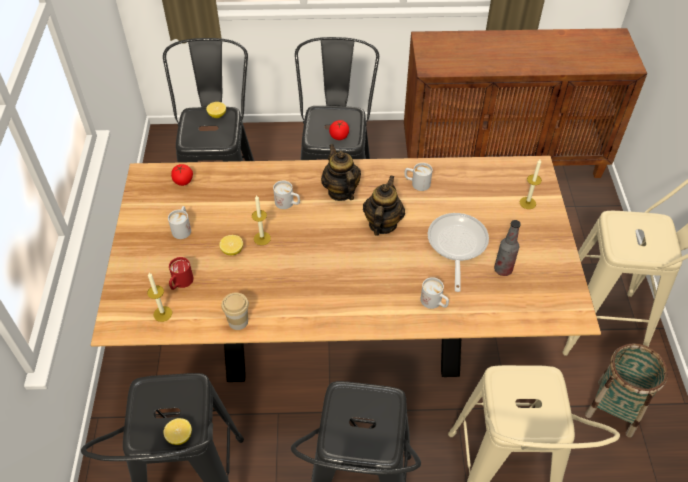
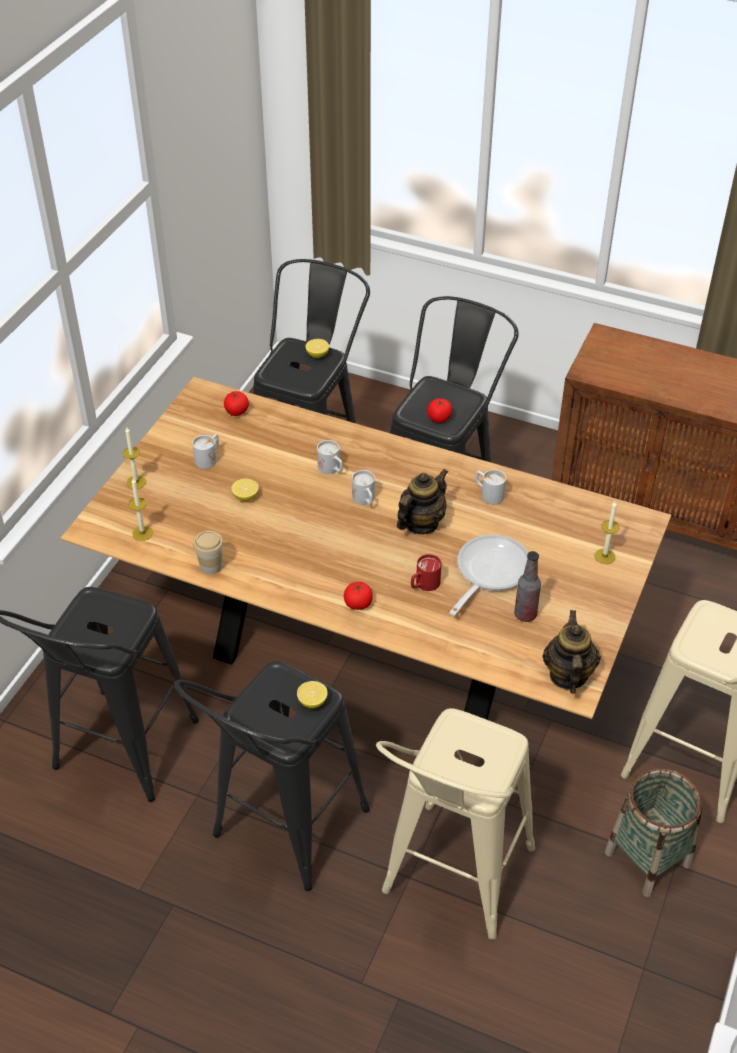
camera: 25 degrees right, 5 degrees down
lemon [163,418,192,445] -> lemon moved to [297,681,328,709]
red mug [169,257,194,290] -> red mug moved to [411,554,441,591]
candle [252,195,271,245] -> candle moved to [123,428,146,489]
teapot [321,144,361,201] -> teapot moved to [543,610,601,694]
white mug [420,277,449,309] -> white mug moved to [352,470,375,506]
none -> tomato [344,582,373,610]

